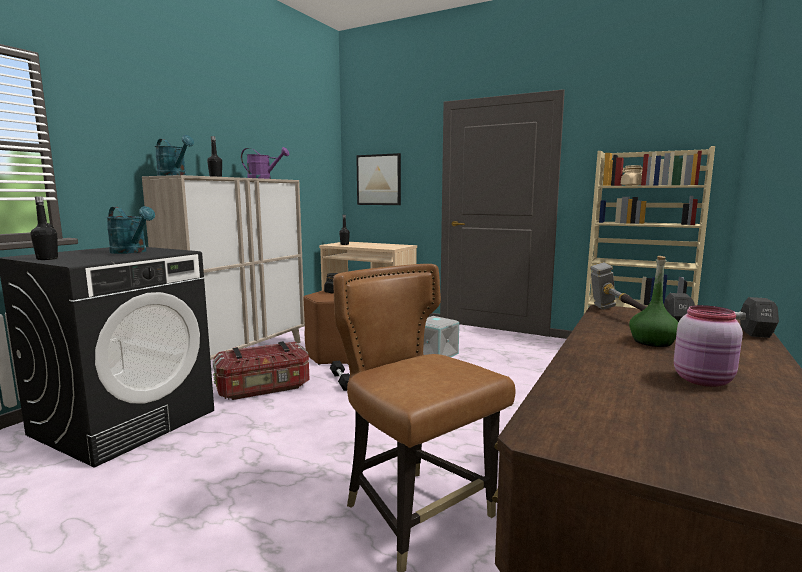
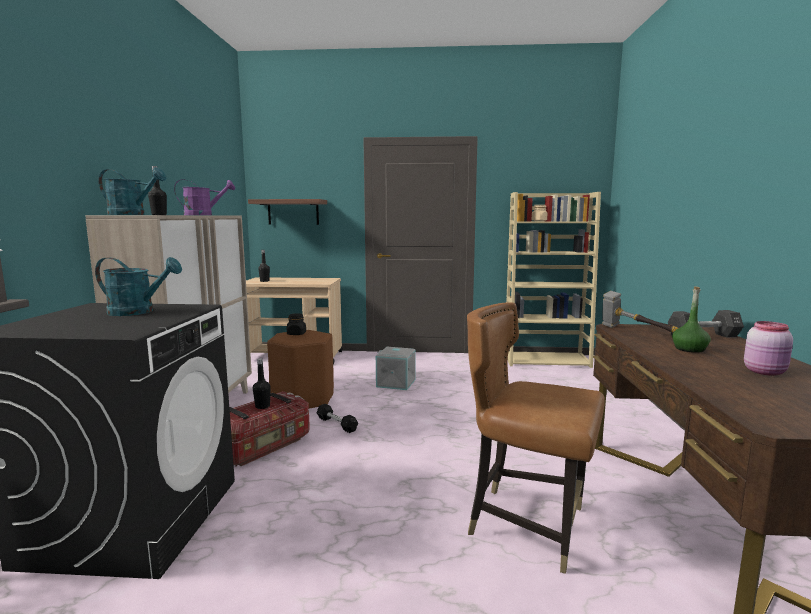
camera: 25 degrees left, 0 degrees up
black bottle [30,197,58,260] -> black bottle moved to [253,358,271,409]
picture [356,153,401,205] -> shelf [248,199,327,225]

